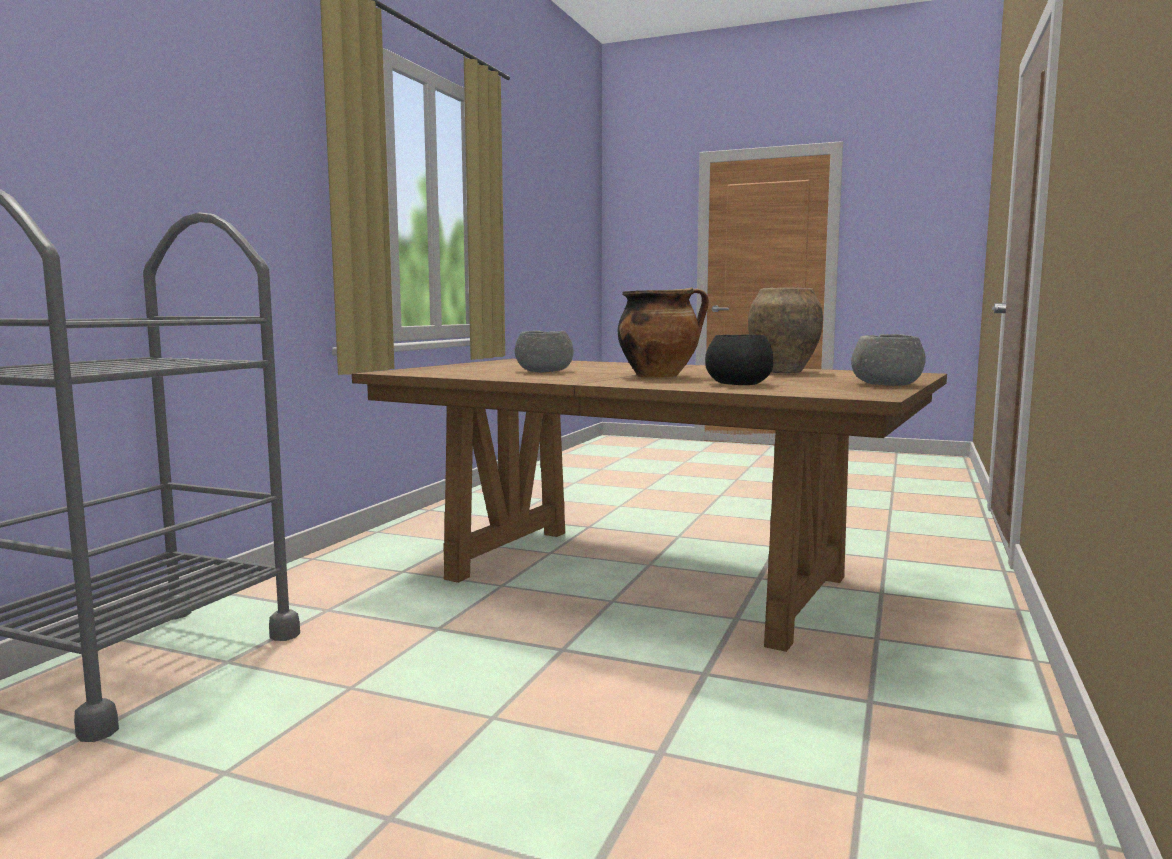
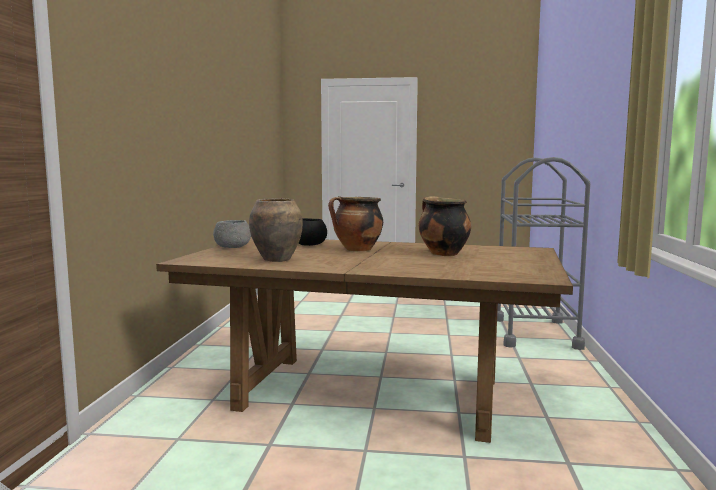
camera: 165 degrees right, 0 degrees up
grey bowl [515,331,574,372] -> cooking pot [419,196,471,256]

